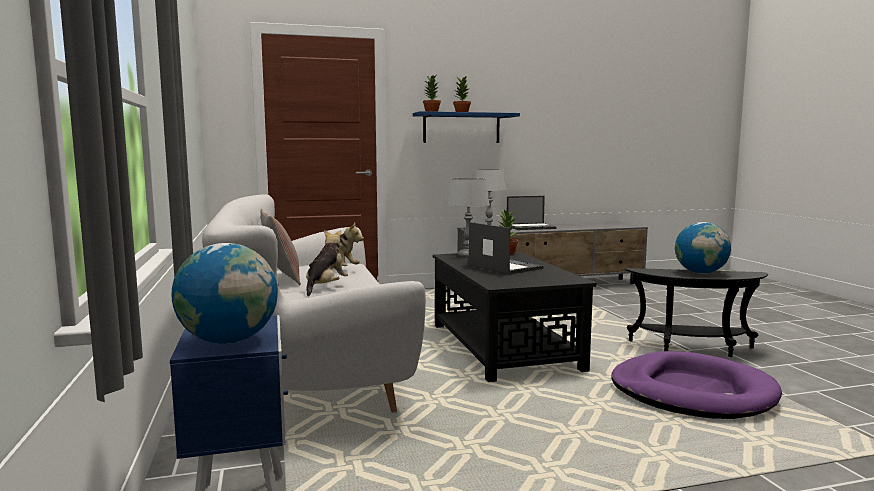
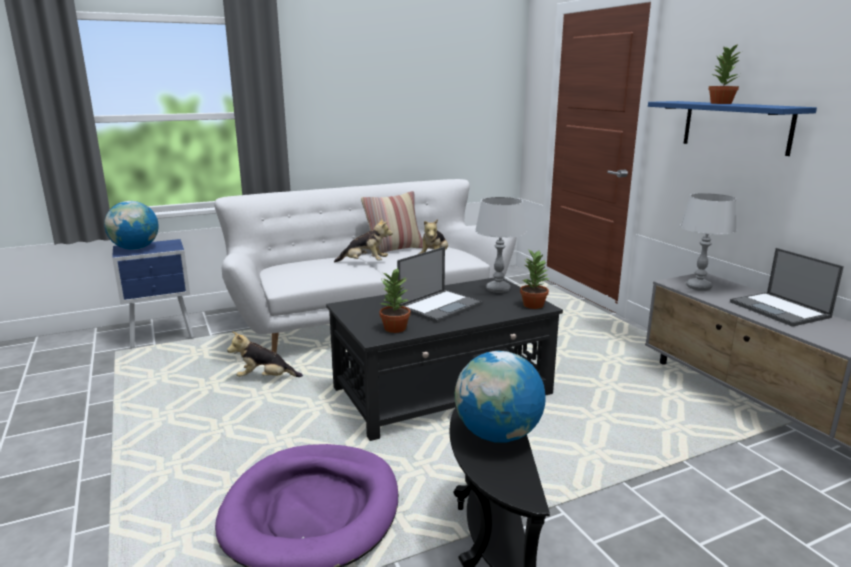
camera: 80 degrees right, 10 degrees up
potted plant [423,75,441,112] -> potted plant moved to [379,268,411,333]
none -> plush toy [227,331,303,377]

